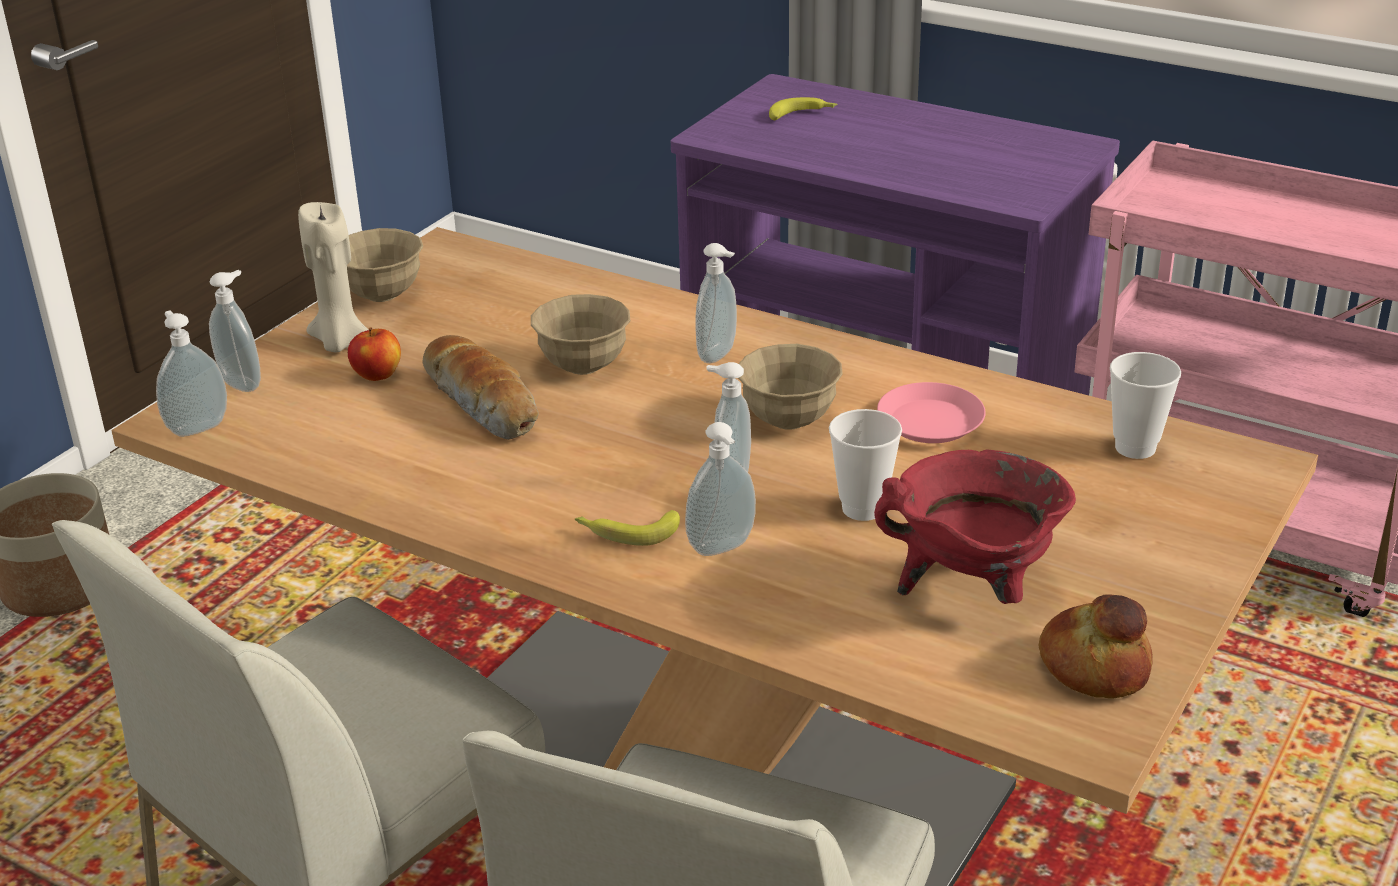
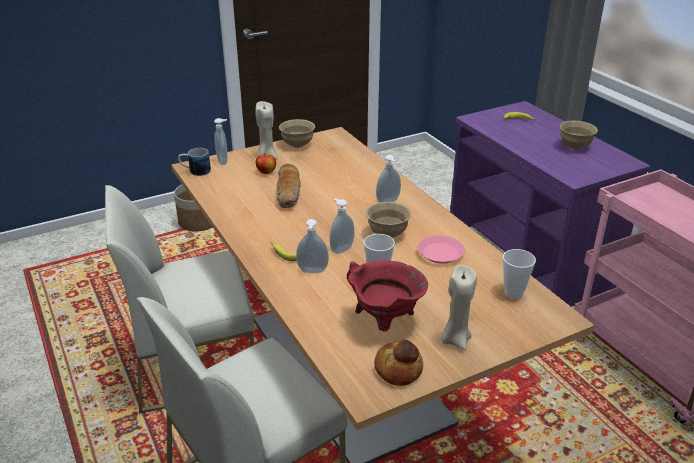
camera: 30 degrees right, 0 degrees up
soap dispenser [156,310,227,437] -> mug [178,148,211,176]
beige bowl [531,294,630,375] -> beige bowl moved to [560,121,598,150]
none -> beige candle [441,265,477,350]

